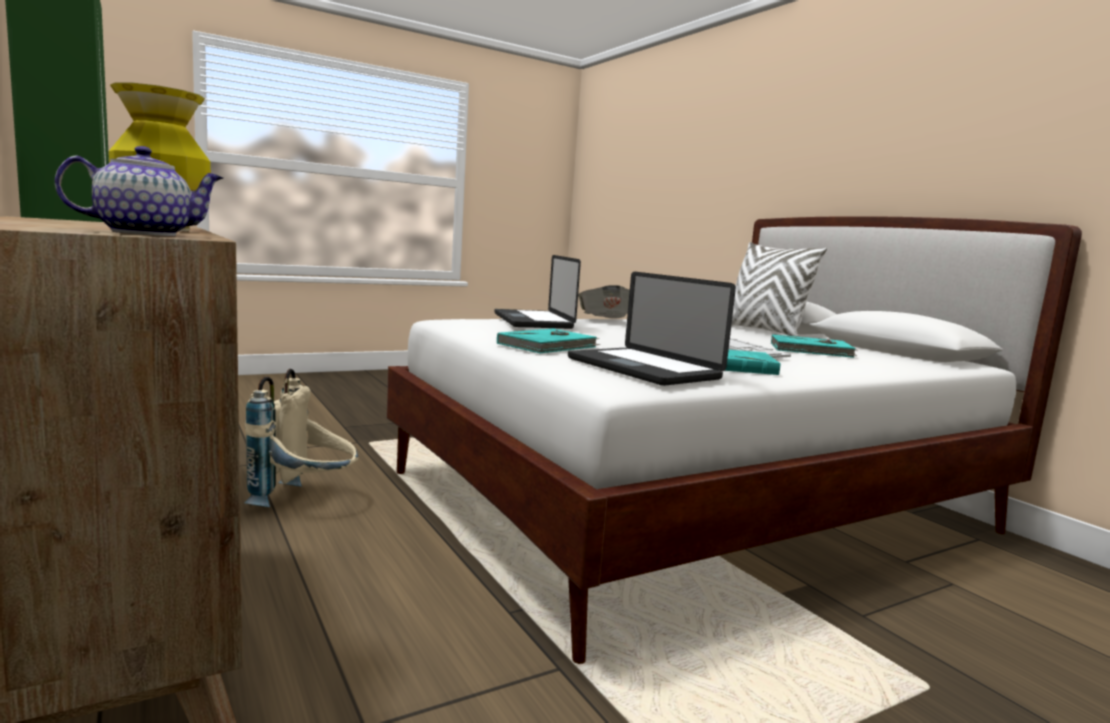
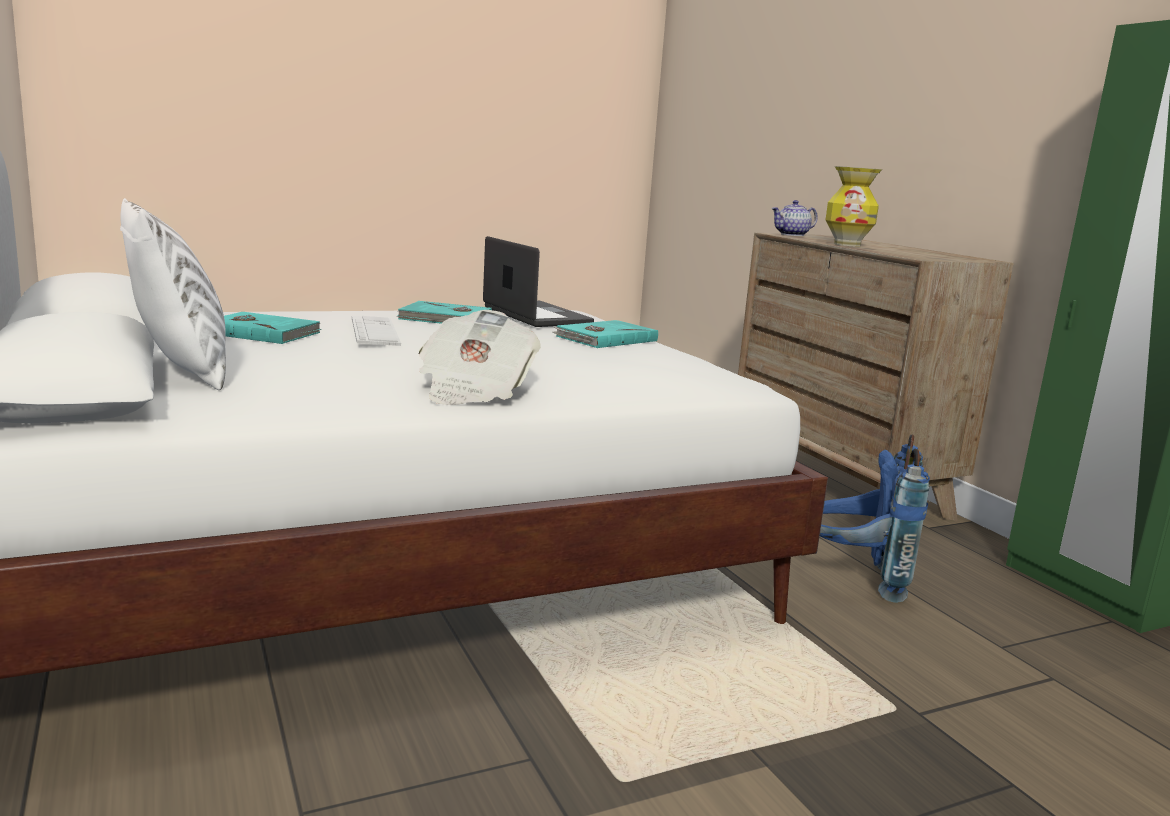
camera: 175 degrees left, 5 degrees up
beige backpack [245,369,358,507] -> blue backpack [820,435,930,603]
laptop [494,255,581,329] -> none

